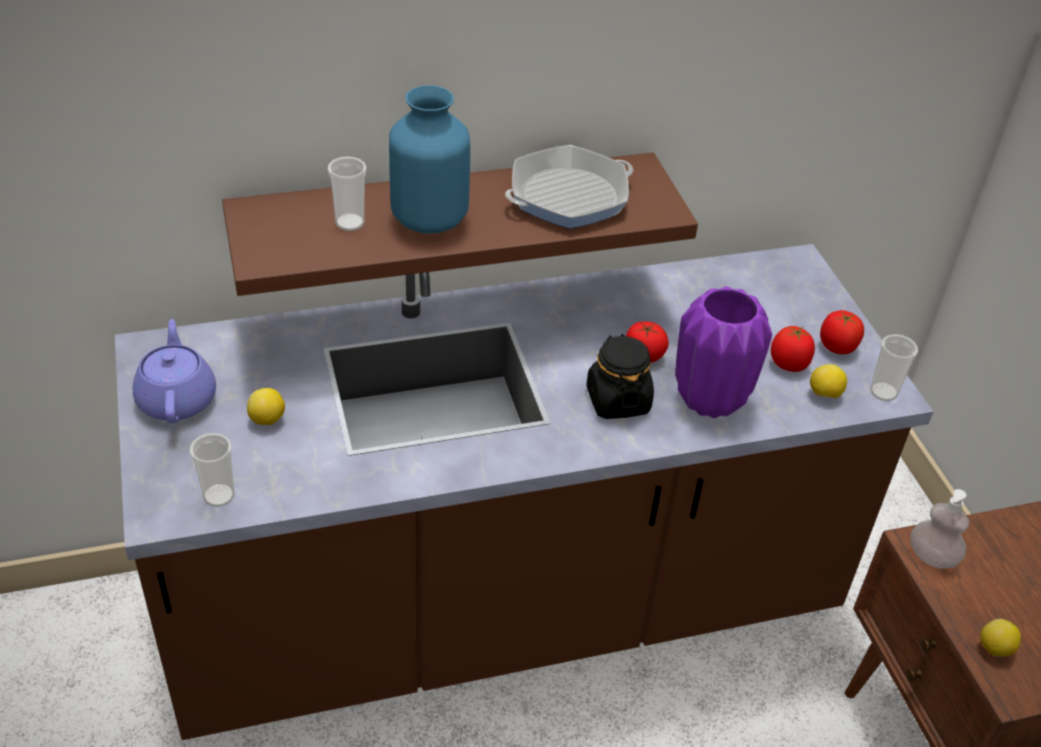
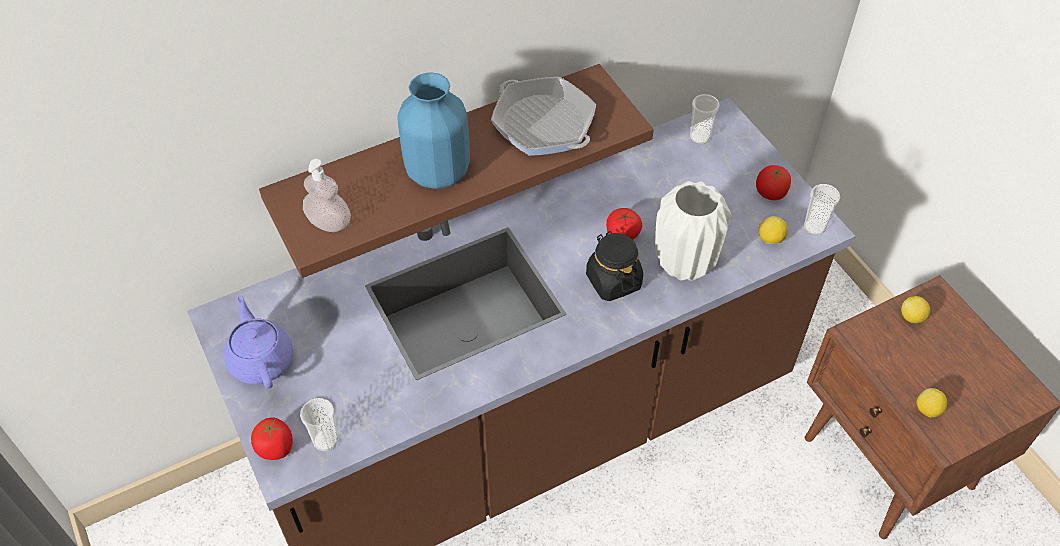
camera: 10 degrees left, 10 degrees up
lemon [247,388,285,425] -> lemon moved to [901,296,930,323]
cup [327,157,367,231] -> cup moved to [690,94,720,144]
frying pan [505,145,633,229] -> frying pan turned 90 degrees counterclockwise [491,77,596,156]
purple vase [675,286,772,418] -> white vase [655,181,731,281]
tomato [771,326,815,372] -> tomato moved to [251,417,292,460]
soap dispenser [910,489,969,568] -> soap dispenser moved to [303,159,351,232]

